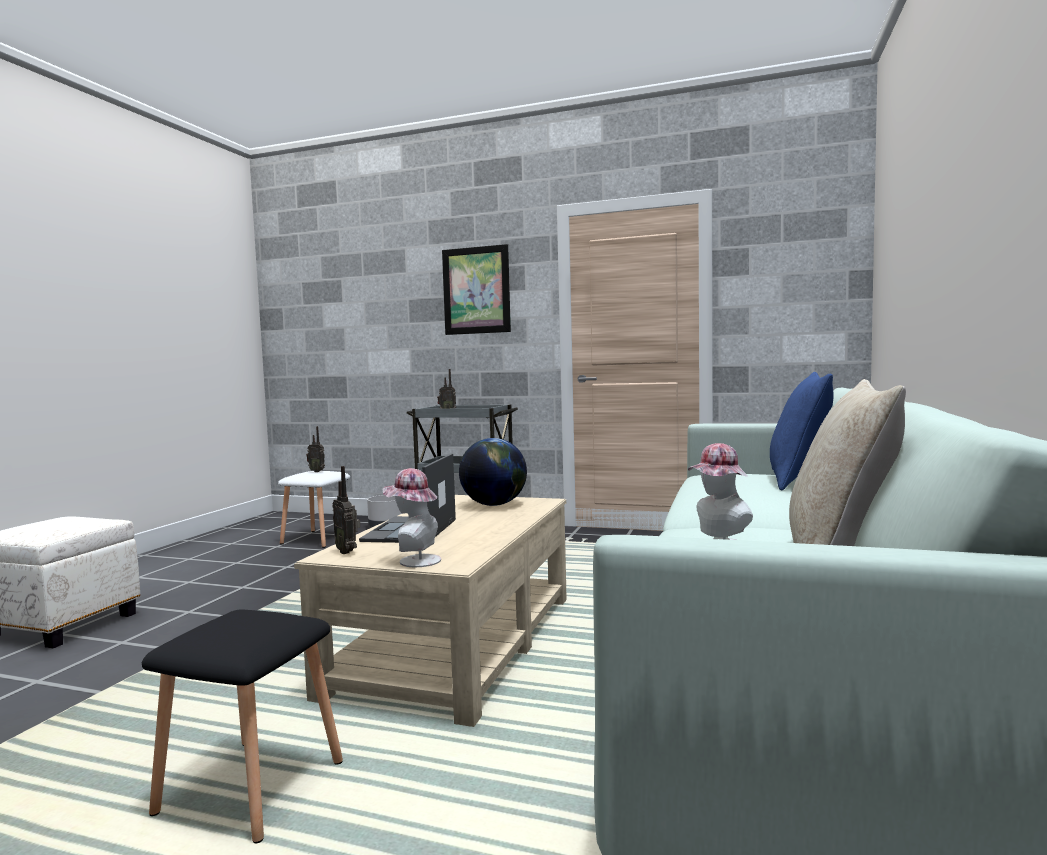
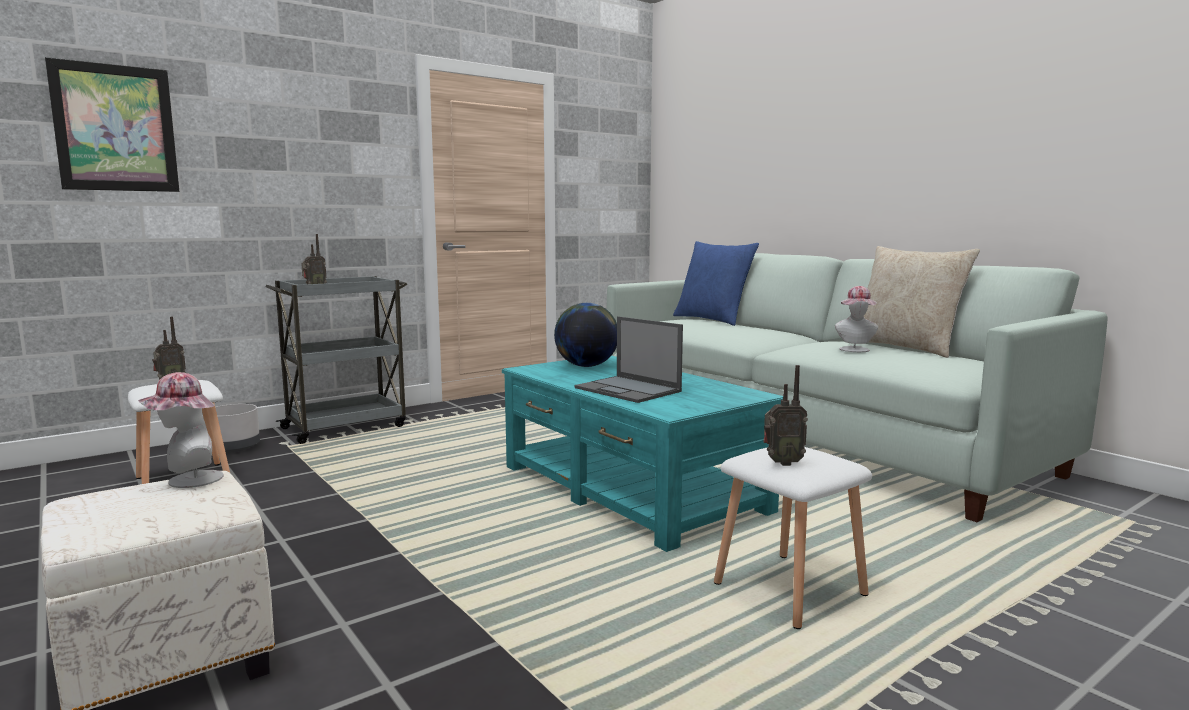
camera: 55 degrees left, 5 degrees up
black stool [142,609,343,843] -> white stool [714,447,872,629]
beige coffee table [294,495,567,727] -> turquoise coffee table [502,356,783,552]
radio [333,466,360,554] -> radio moved to [764,365,808,466]
hat [382,468,441,567] -> hat moved to [138,372,224,488]
picture [442,244,511,335] -> picture moved to [45,57,179,192]

